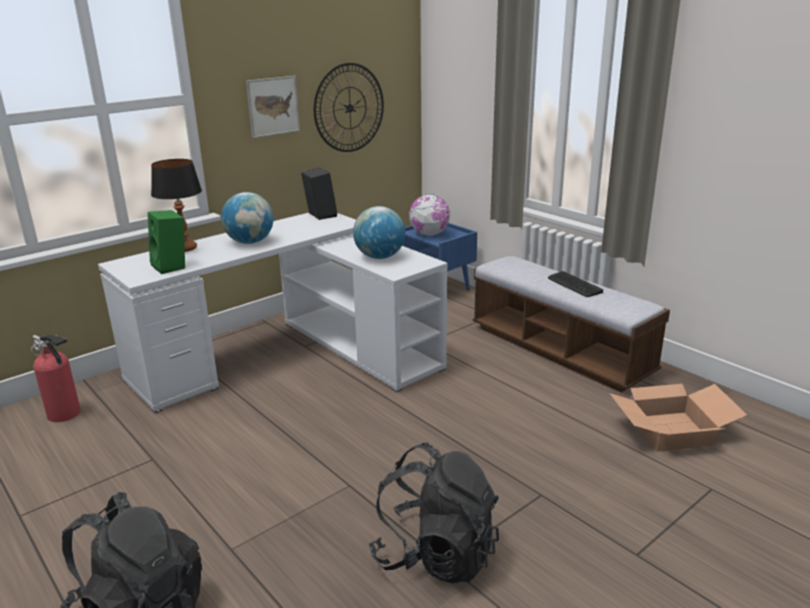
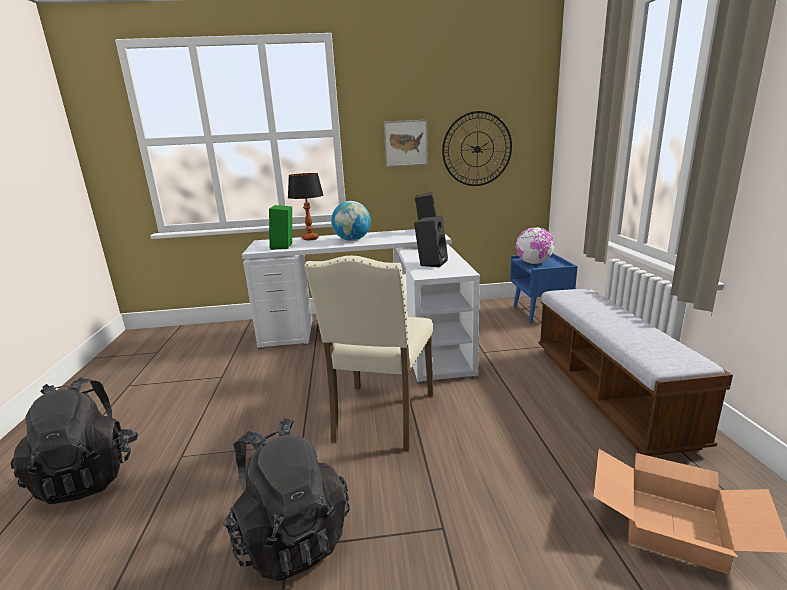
camera: 35 degrees right, 5 degrees down
fire extinguisher [31,335,81,422] -> none
globe [353,206,405,259] -> black speaker [414,216,448,267]
keyboard [548,271,603,297] -> none
none -> beige chair [304,256,434,452]

